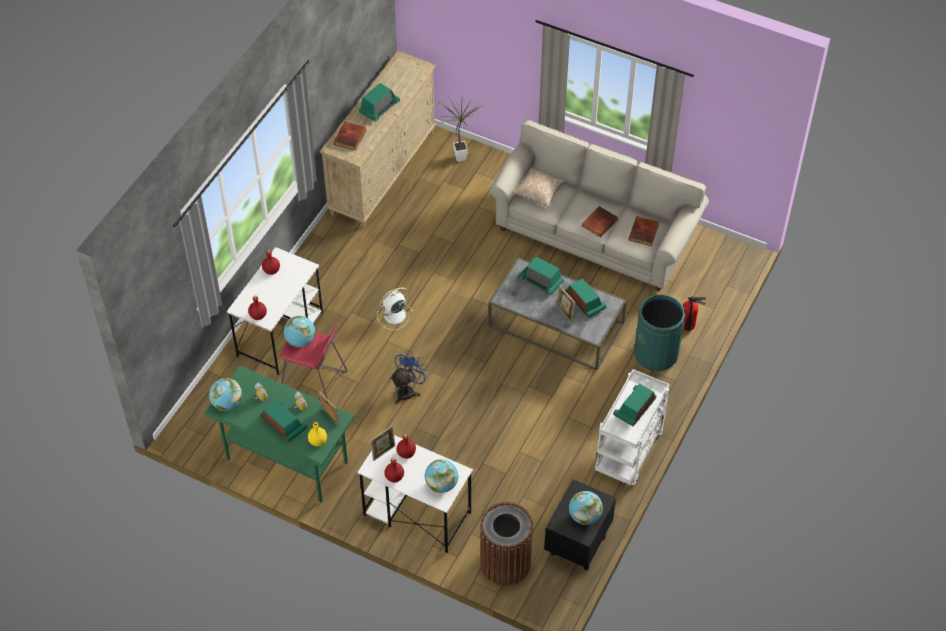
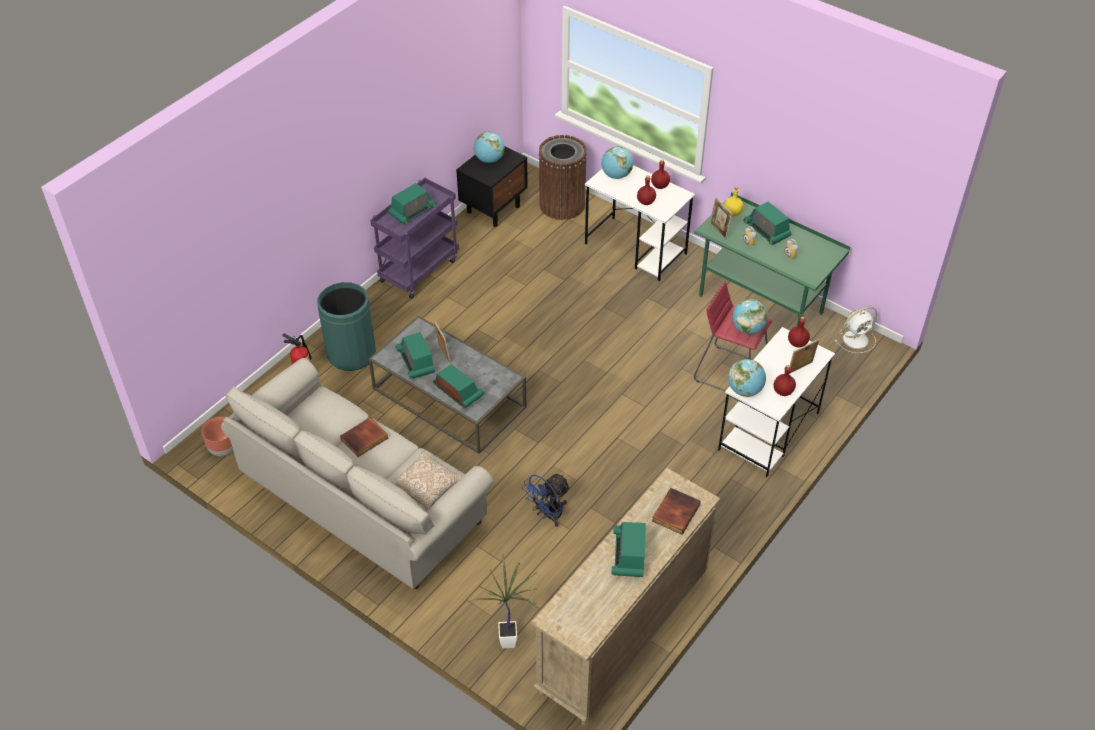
camera: 170 degrees left, 5 degrees down
globe [209,378,242,411] -> globe moved to [728,359,766,397]
radio [359,83,400,121] -> radio turned 45 degrees counterclockwise [611,522,646,577]
picture frame [370,425,395,461] -> picture frame moved to [790,339,819,373]
white fan [377,287,413,330] -> white fan moved to [835,307,878,353]
blue fan [390,350,430,404] -> blue fan moved to [522,474,571,527]
white cart [595,369,670,485] -> purple cart [370,178,459,299]
book [629,216,659,246] -> none
none -> brown planter [201,417,233,456]

